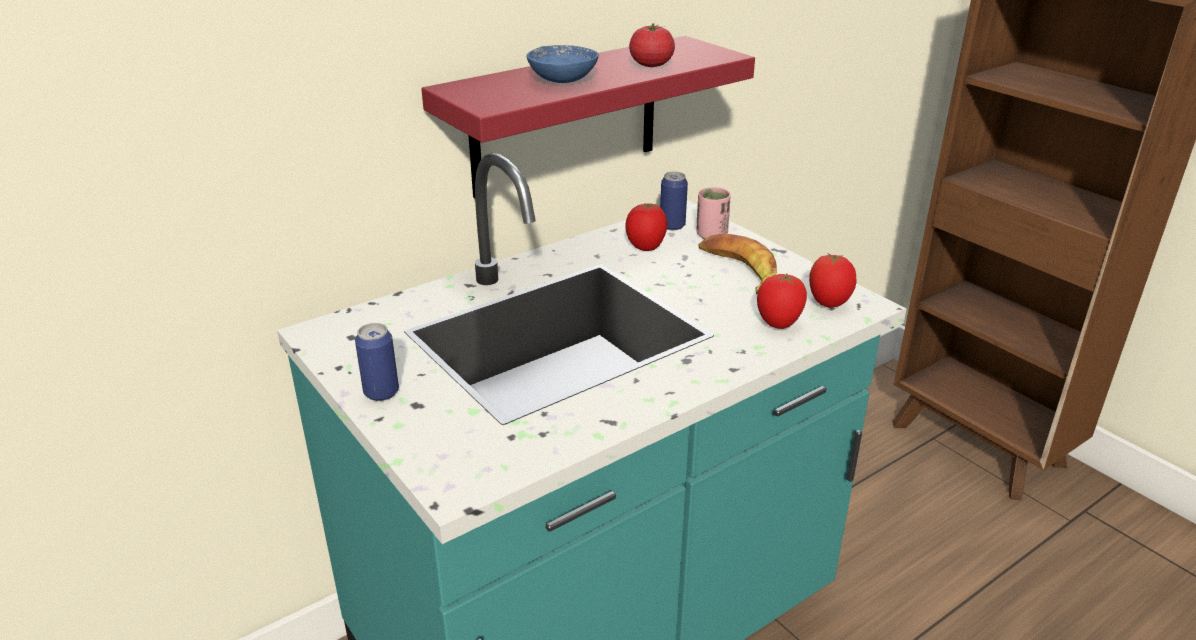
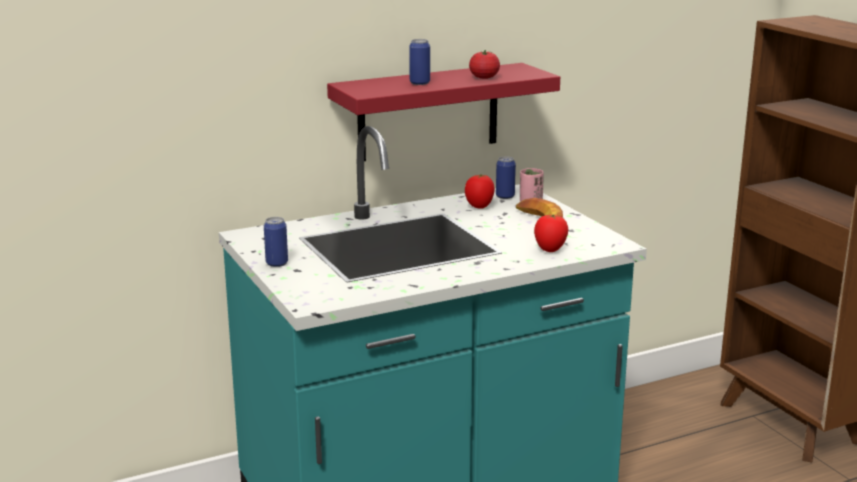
camera: 10 degrees right, 10 degrees down
blue bowl [527,45,599,83] -> can [409,39,430,85]
tomato [809,254,856,308] -> none

